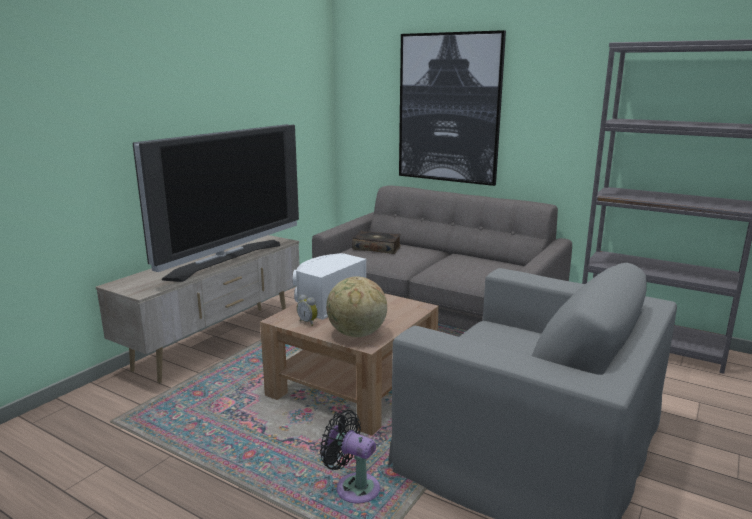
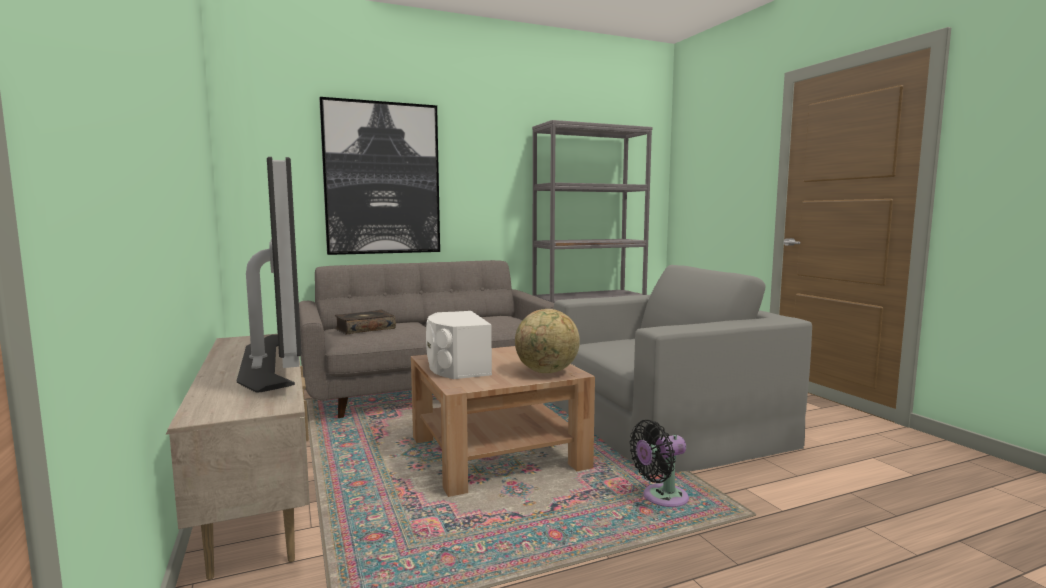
camera: 55 degrees left, 10 degrees down
alarm clock [297,294,318,326] -> none

